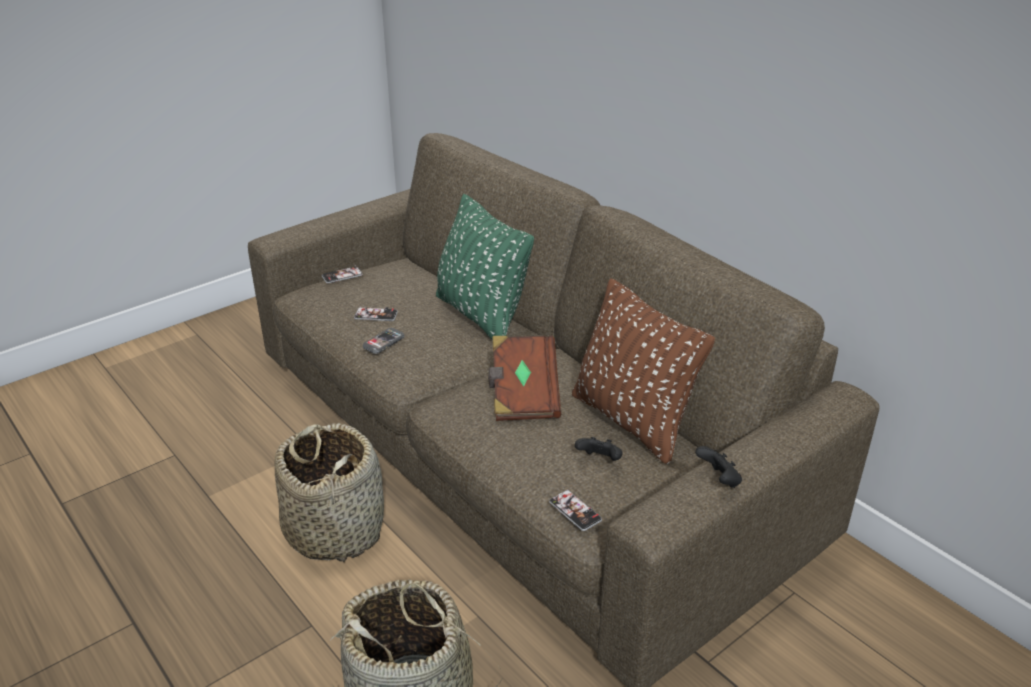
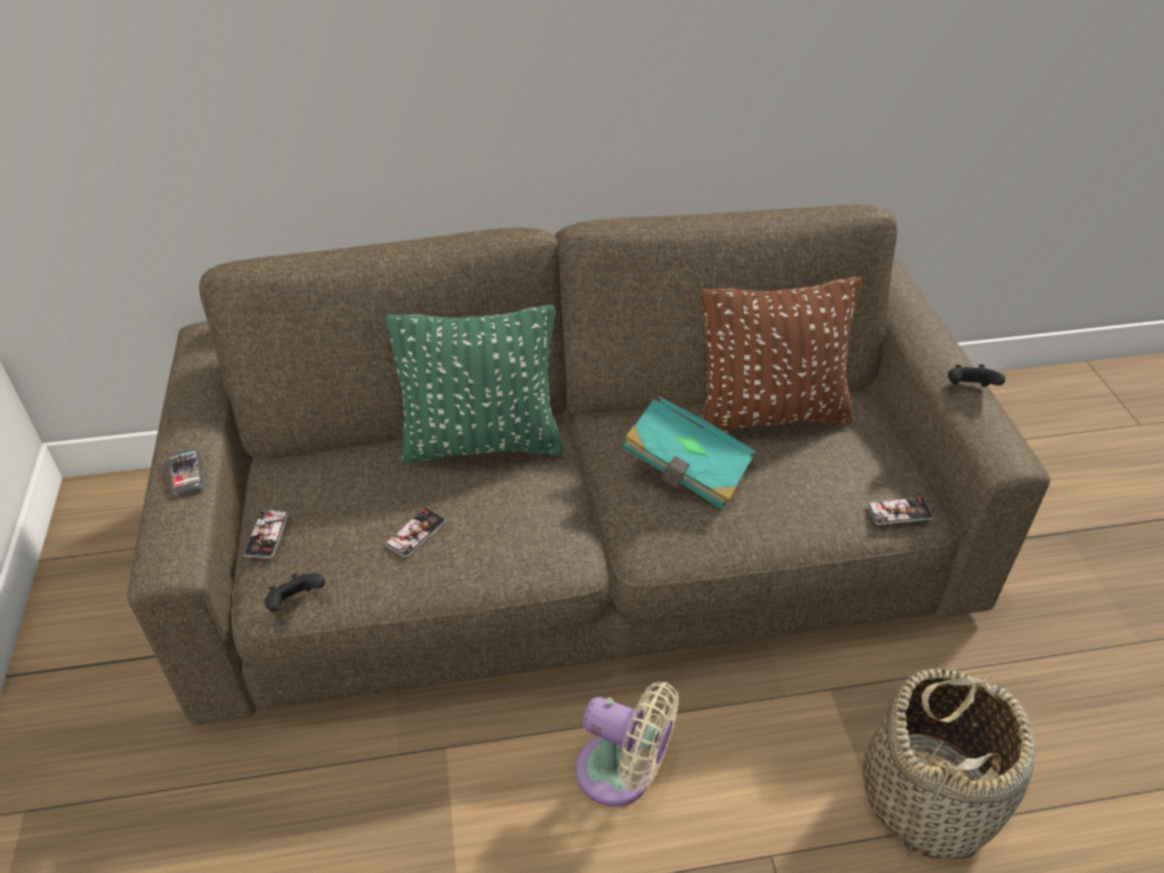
camera: 60 degrees left, 10 degrees up
basket [275,423,384,562] -> beige fan [576,681,679,806]
phone [363,328,404,354] -> phone moved to [167,447,205,496]
brown book [488,336,561,421] -> turquoise book [621,392,756,510]
black game controller [575,437,623,461] -> black game controller moved to [265,573,325,612]

